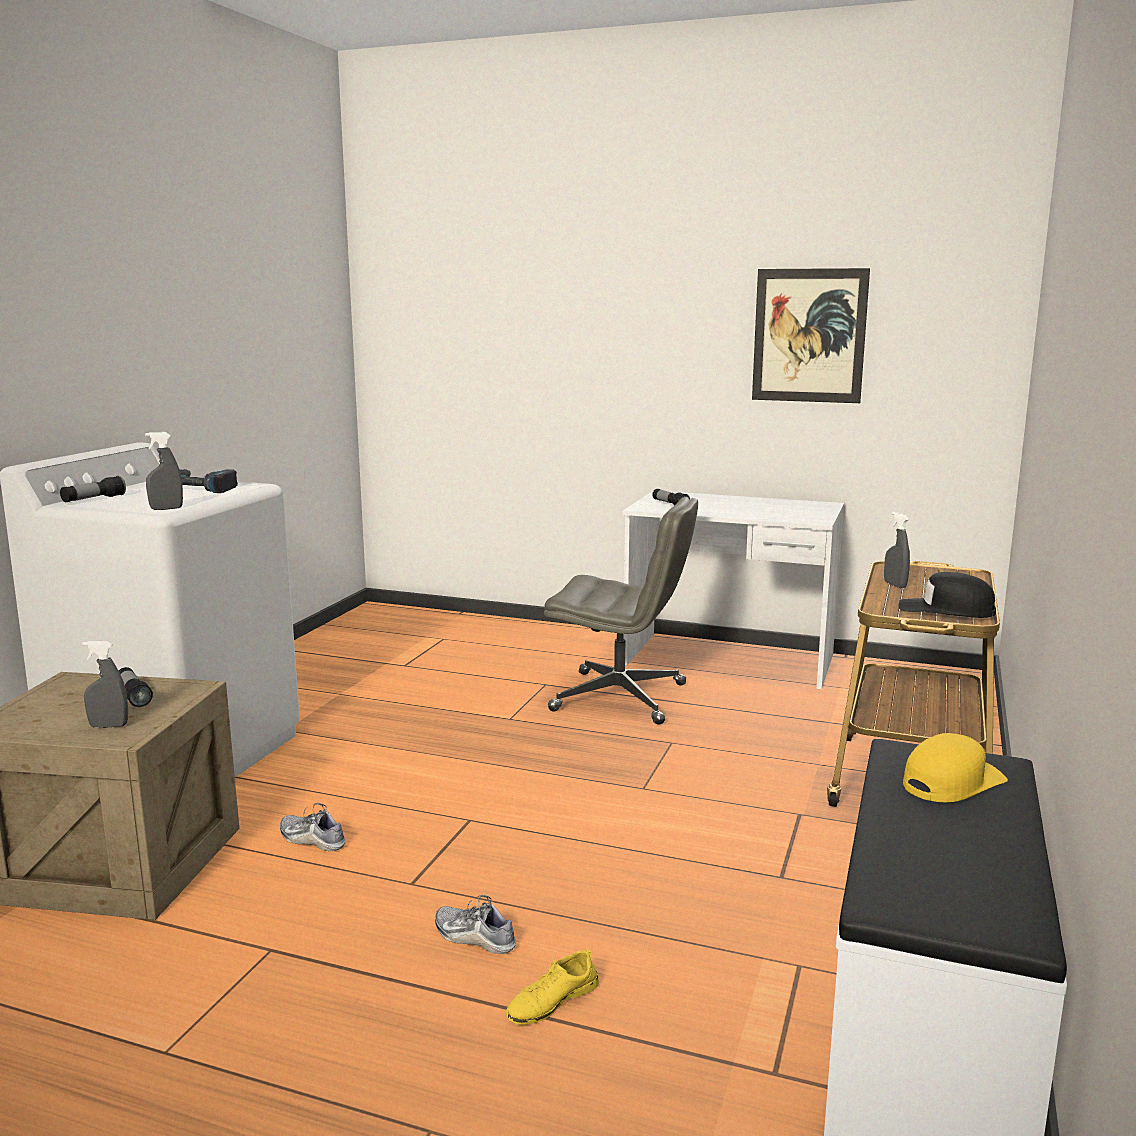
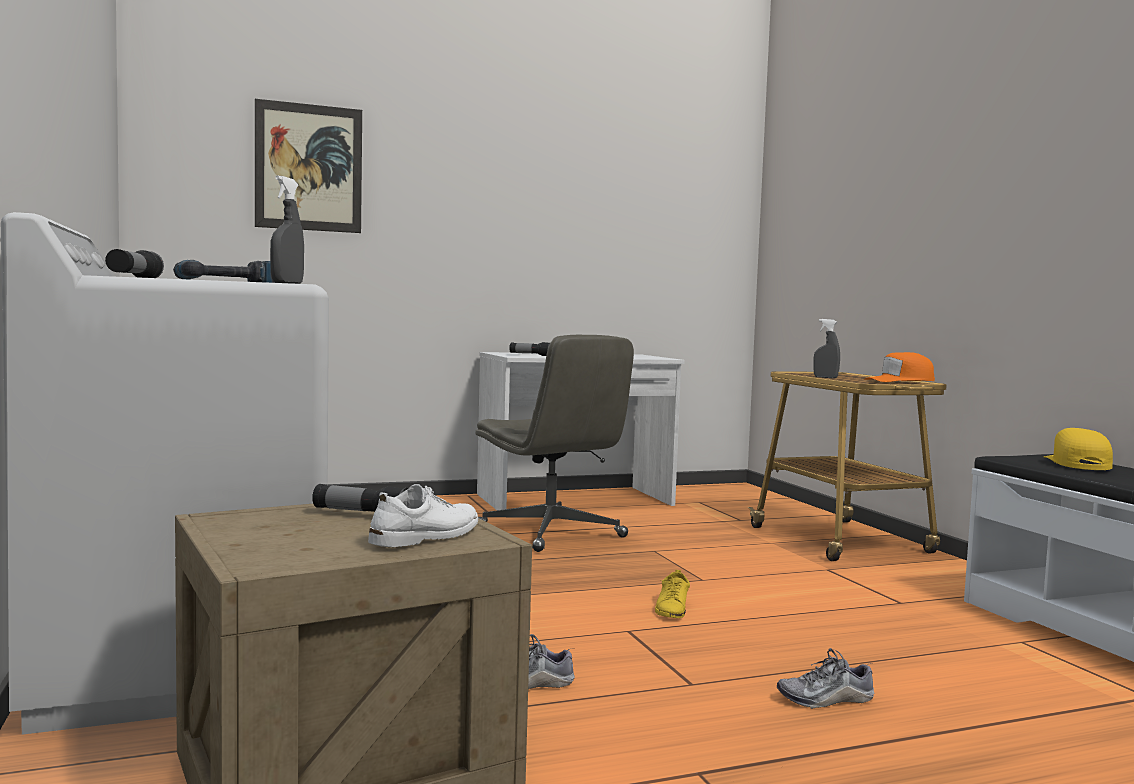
camera: 40 degrees left, 10 degrees down
grey spray bottle [82,641,128,728] -> white shoe [368,484,478,547]
yellow shoe [506,948,599,1025] -> yellow shoe moved to [655,570,690,618]
grey office chair [544,497,698,725] -> grey office chair turned 75 degrees clockwise [475,335,634,552]
picture [752,268,870,403] -> picture moved to [255,99,362,233]
black cap [899,572,996,618] -> orange cap [863,352,935,382]

